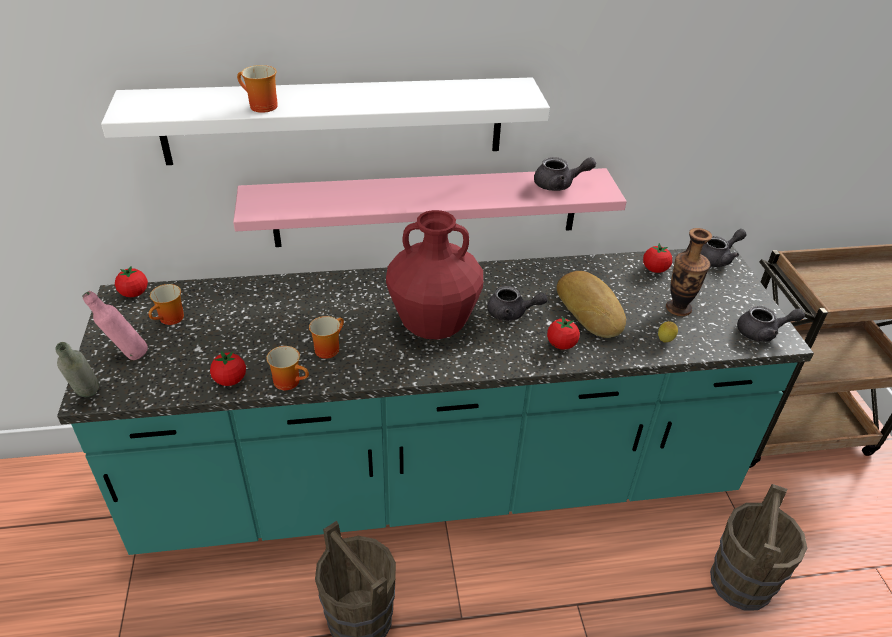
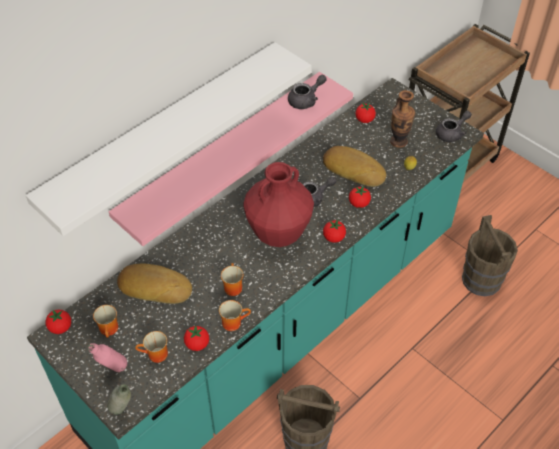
camera: 35 degrees left, 10 degrees up
mug [237,65,278,113] -> mug moved to [135,331,168,363]
grey teapot [700,229,747,267] -> none
none -> bread [117,264,192,304]
none -> tomato [323,220,346,243]

